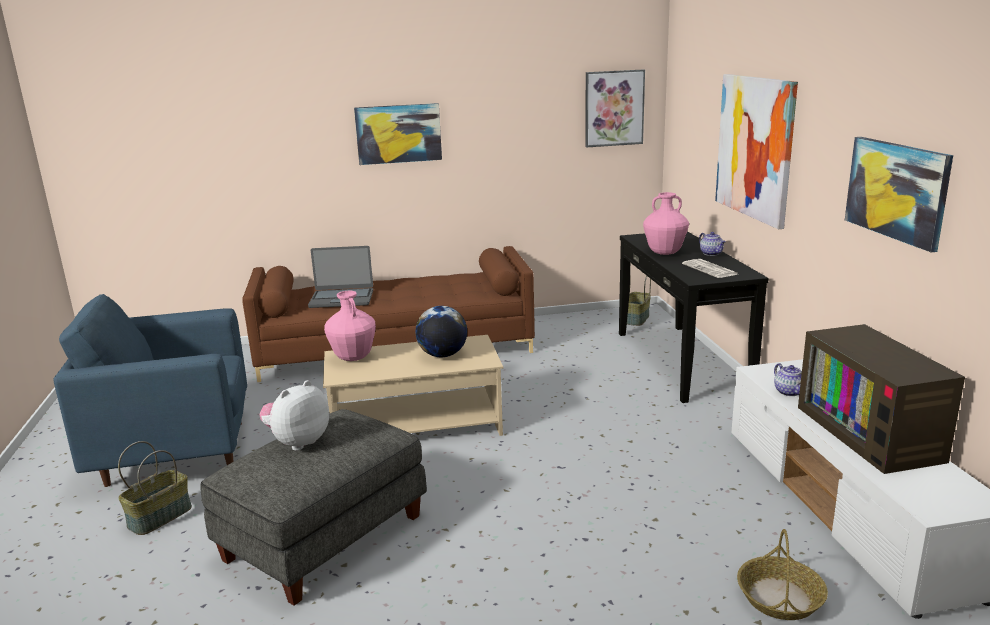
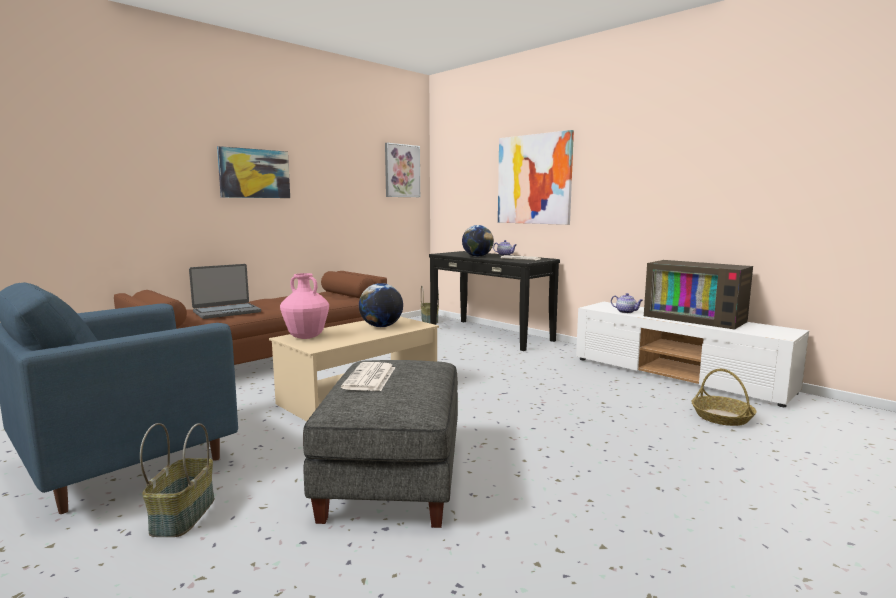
camera: 35 degrees left, 10 degrees down
plush toy [259,380,329,451] -> newspaper [341,362,396,391]
pink vase [643,192,689,255] -> globe [462,225,494,257]
picture [845,137,953,252] -> none

